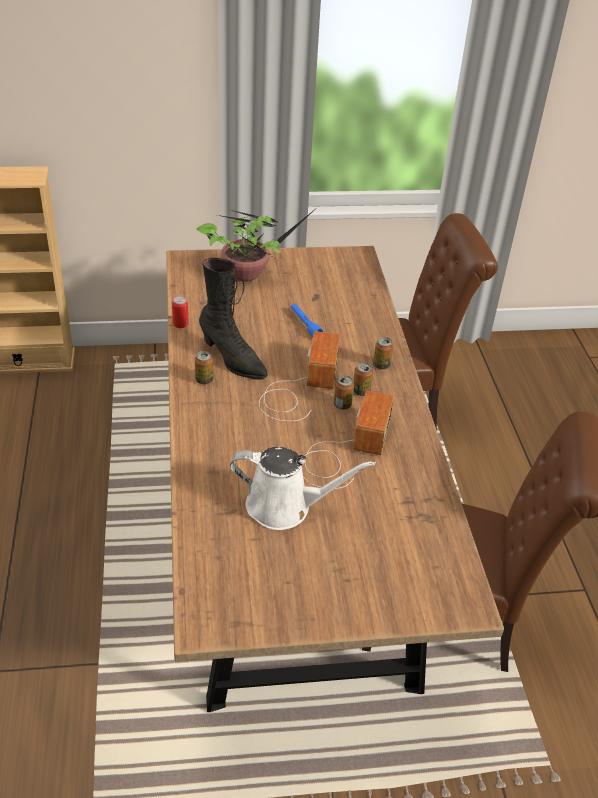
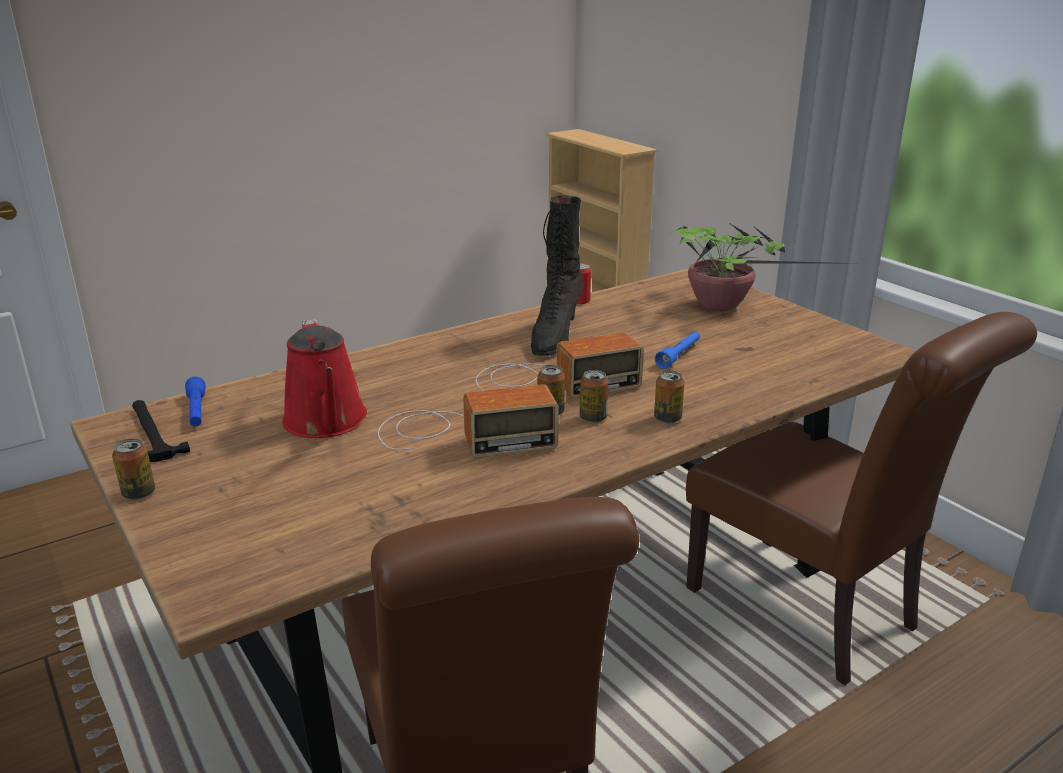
camera: 65 degrees right, 15 degrees down
can [195,351,214,384] -> can moved to [112,439,155,500]
white watering can [230,447,376,530] -> red watering can [282,319,367,438]
none -> hammer [132,400,190,462]
none -> blue flashlight [185,377,206,426]

